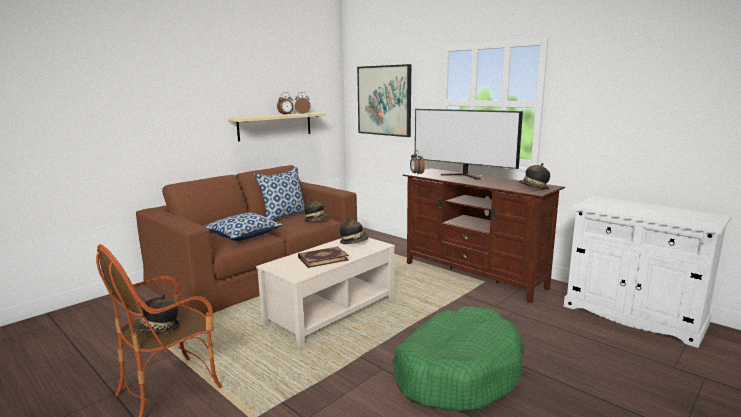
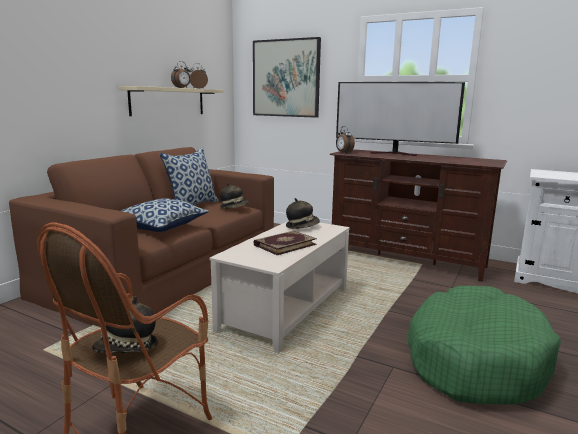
camera: 15 degrees left, 0 degrees up
hat [518,163,550,190] -> none

